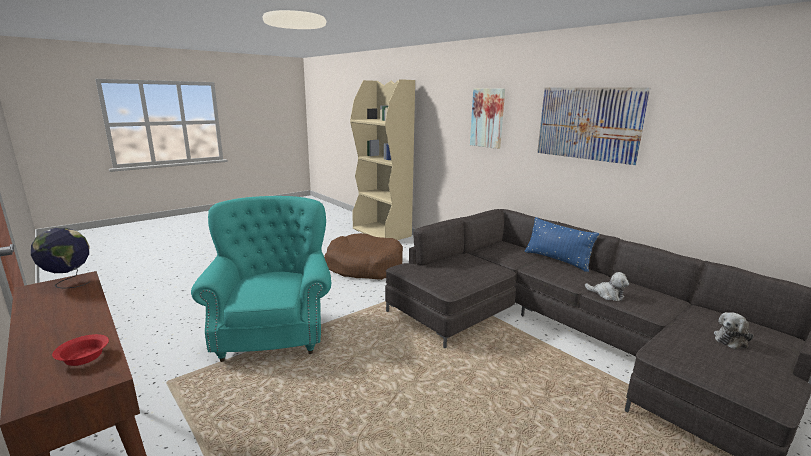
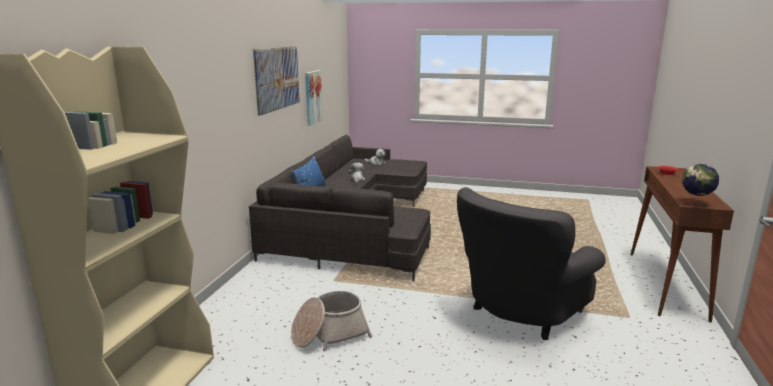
camera: 125 degrees left, 0 degrees up
turquoise armchair [191,196,331,362] -> grey armchair [457,187,606,340]
brown dog bed [324,233,403,280] -> basket [291,291,373,351]
picture [470,89,505,149] -> picture moved to [305,70,323,126]

